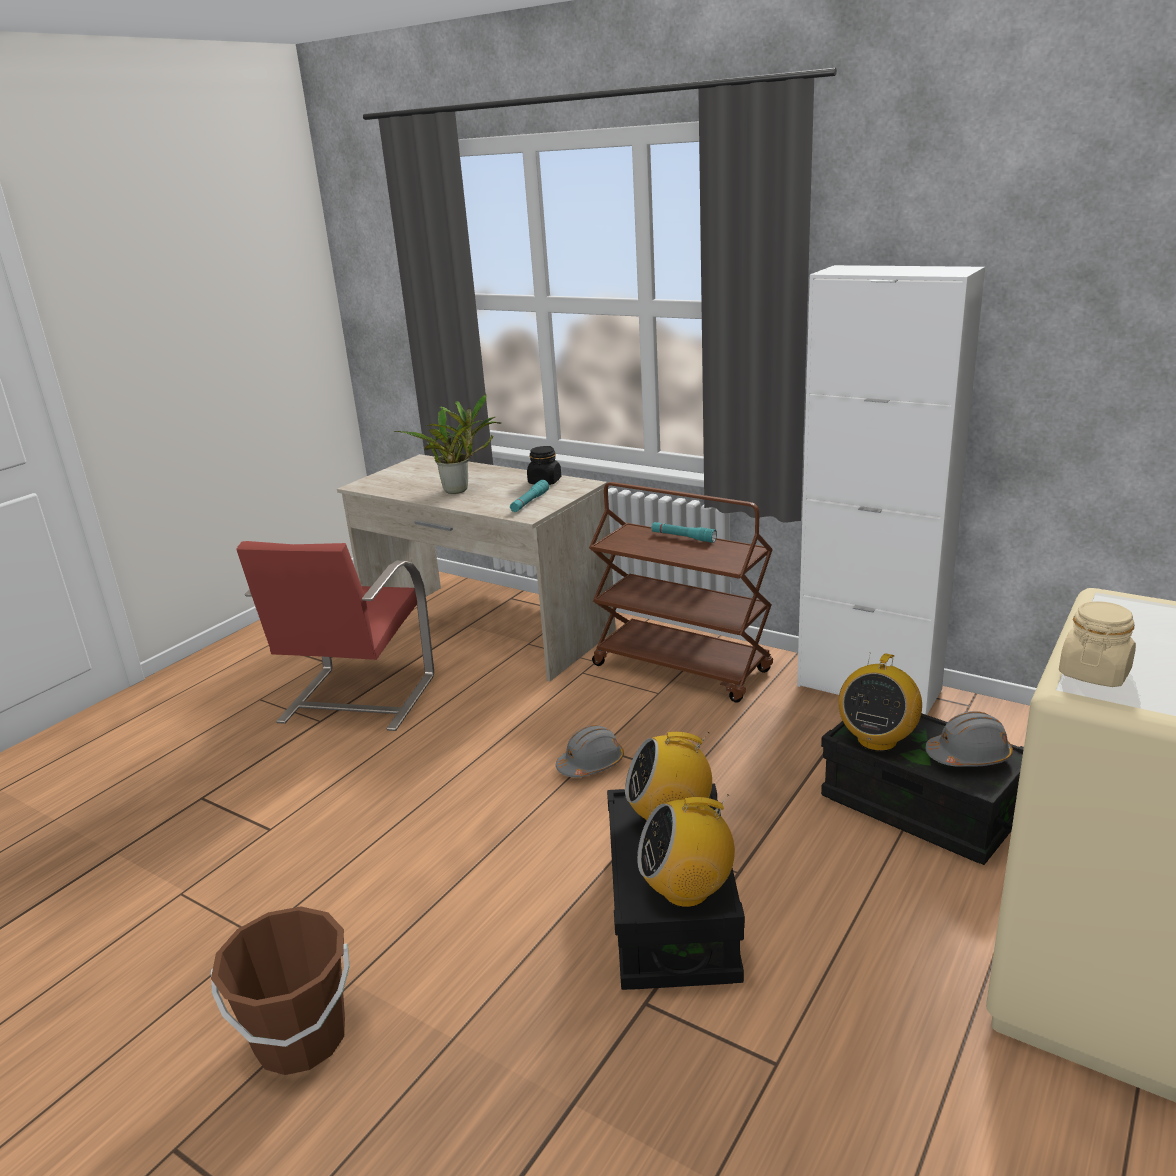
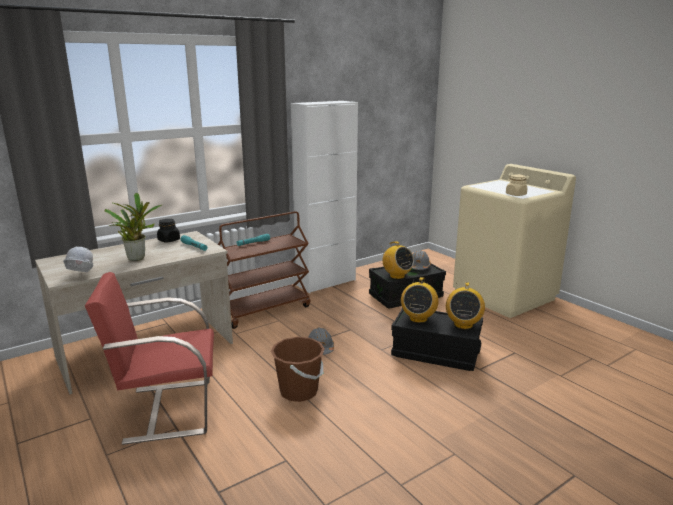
camera: 70 degrees left, 5 degrees down
brown bucket [211,907,350,1075] -> brown bucket moved to [271,337,325,402]
red chair [236,541,434,731] -> red chair turned 135 degrees clockwise [85,272,214,445]
none -> white hard hat [63,247,93,272]

